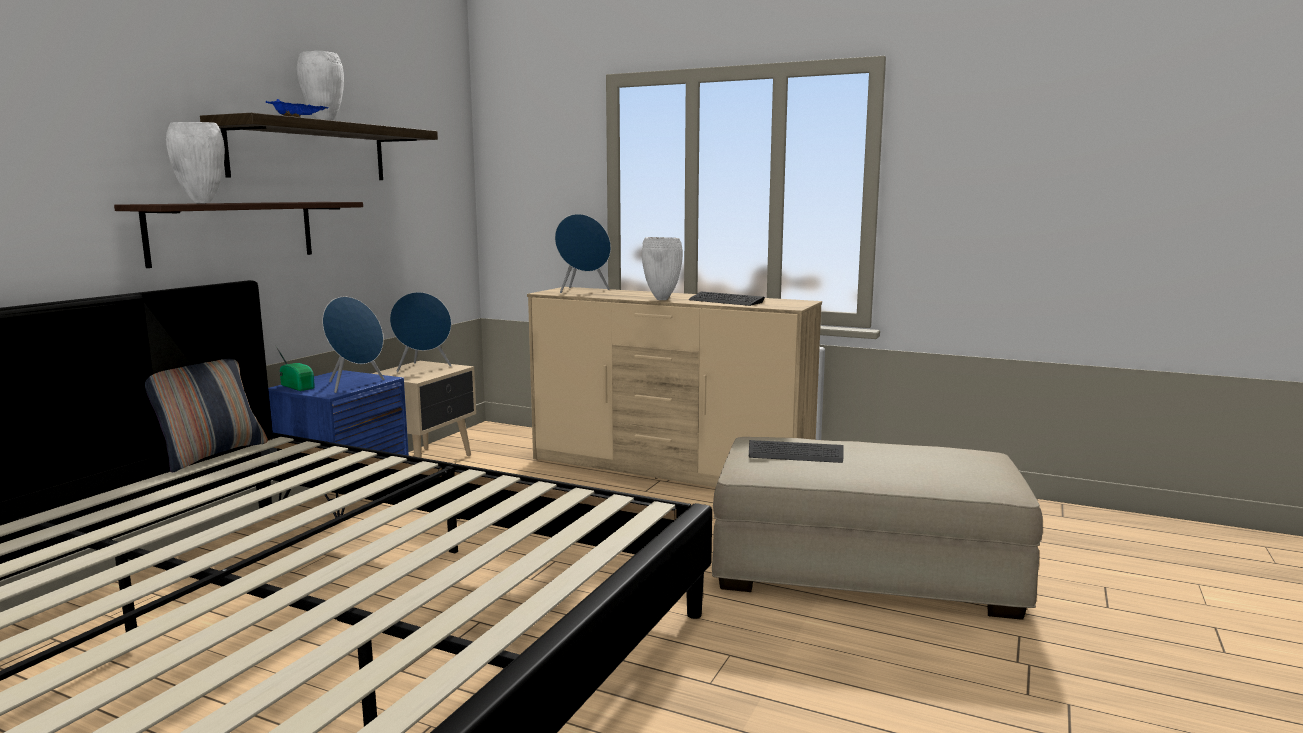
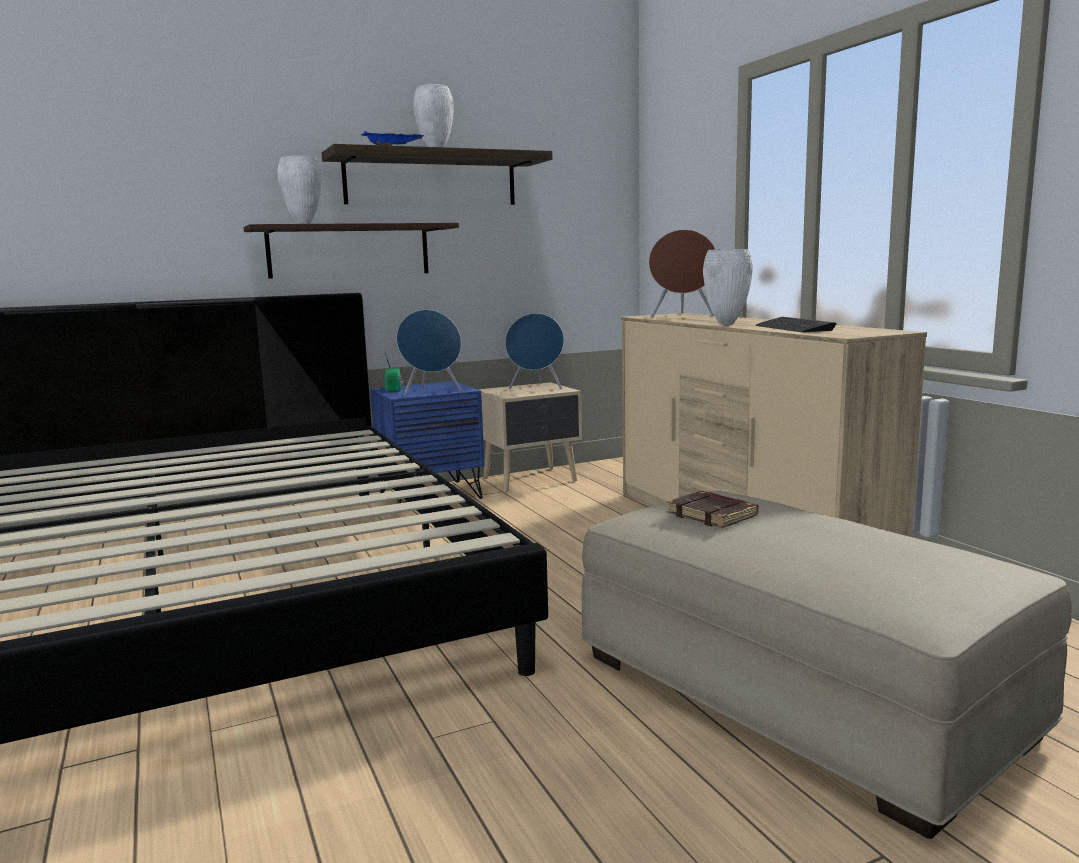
camera: 40 degrees right, 0 degrees up
pillow [145,358,268,473] -> none
blue speaker [555,214,611,293] -> brown speaker [649,230,716,317]
keyboard [749,440,843,463] -> brown book [666,491,758,528]

